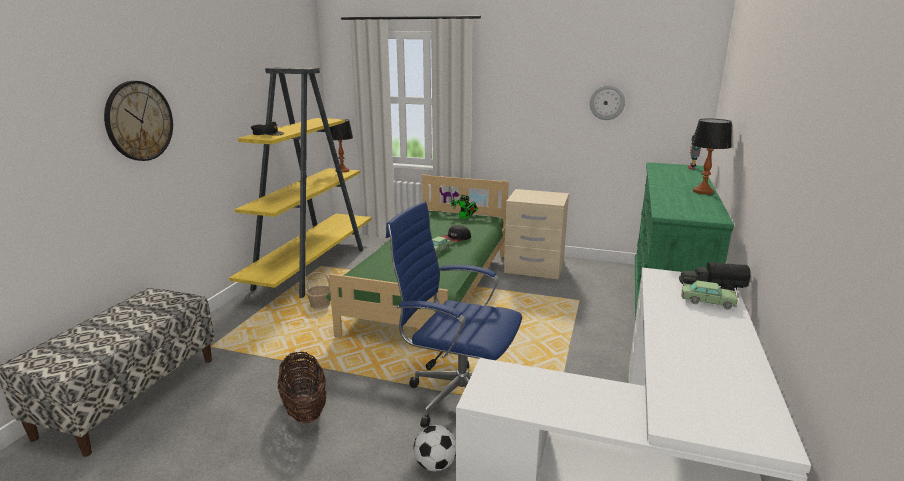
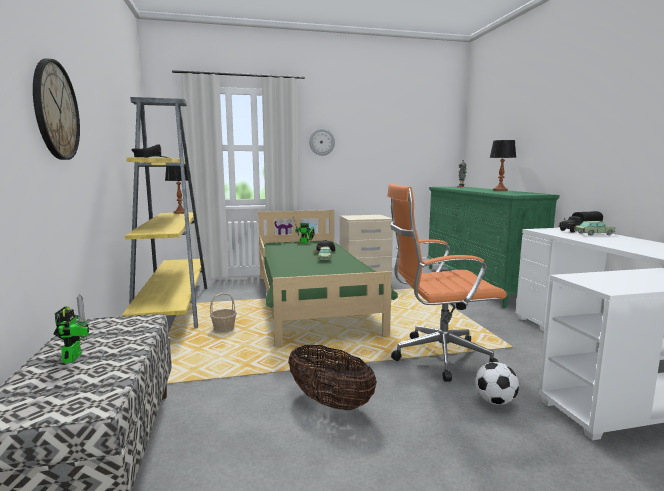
camera: 30 degrees left, 10 degrees down
blue office chair [386,201,522,428] -> orange office chair [387,184,507,382]
wall clock [590,85,625,120] -> wall clock moved to [309,129,335,156]
none -> toy robot [53,294,89,363]

